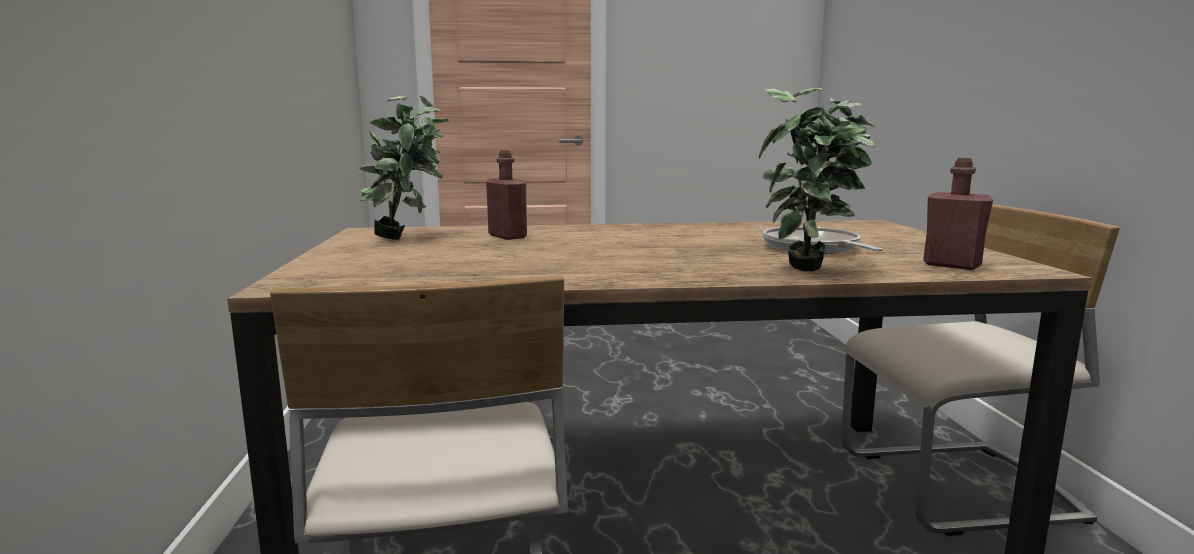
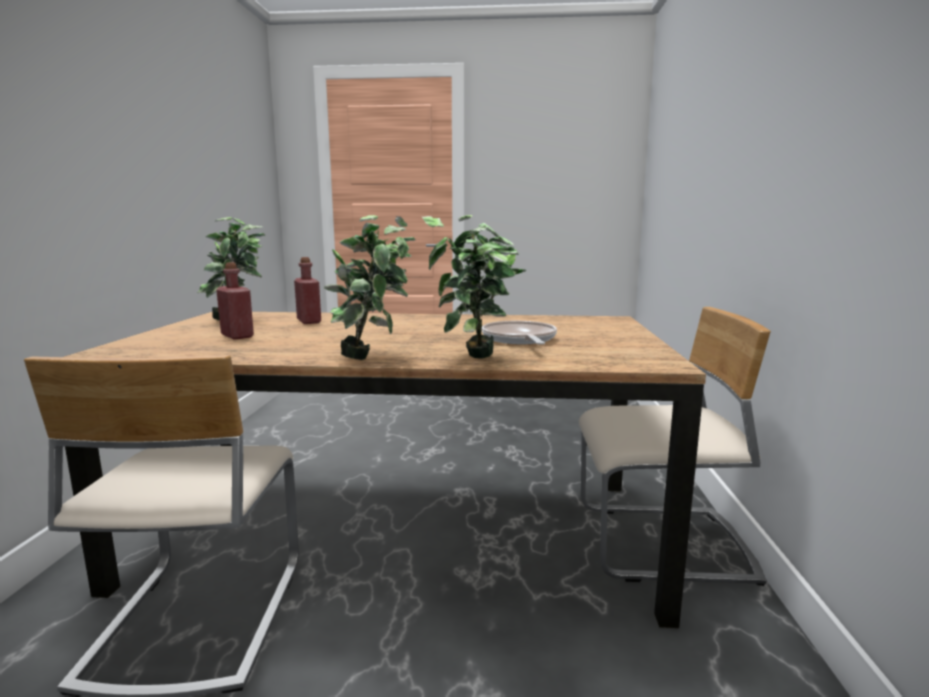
camera: 10 degrees right, 0 degrees up
red bottle [923,158,993,270] -> red bottle moved to [216,262,254,340]
none -> potted plant [324,215,416,360]

